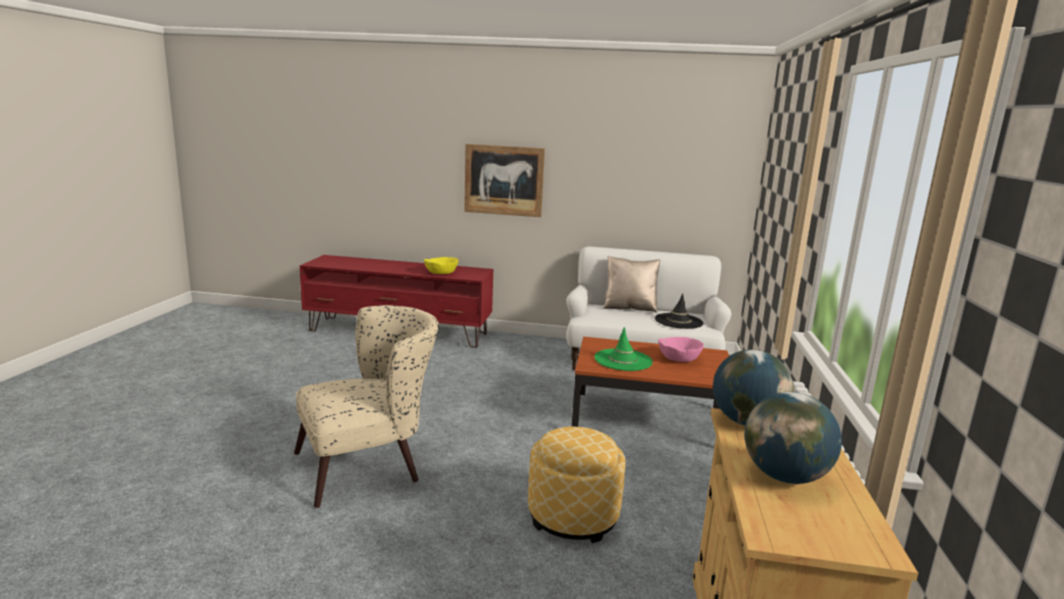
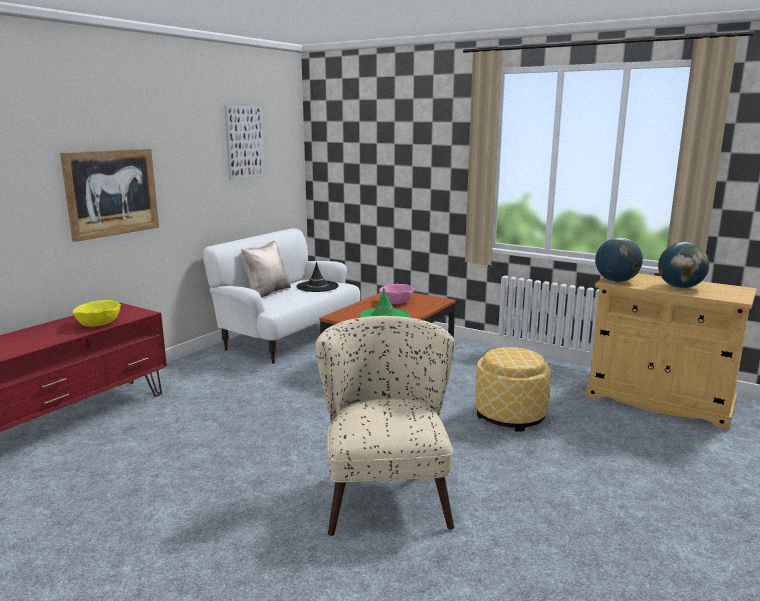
camera: 65 degrees left, 0 degrees up
none -> picture [224,105,264,180]

